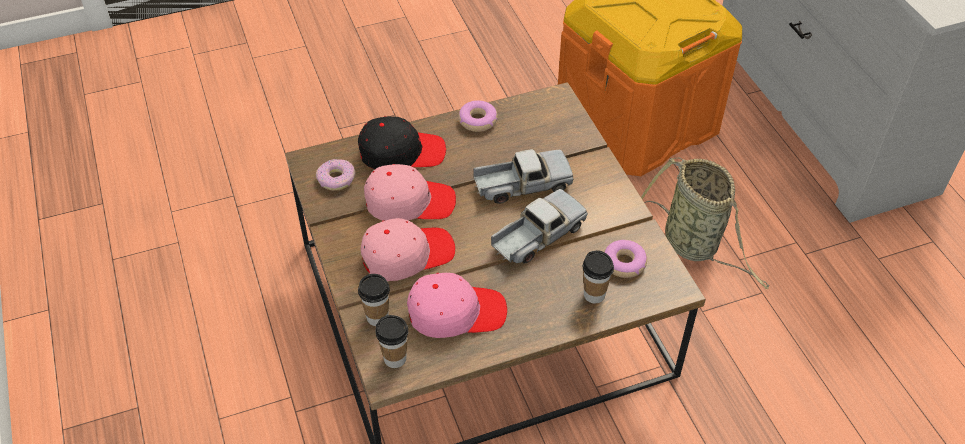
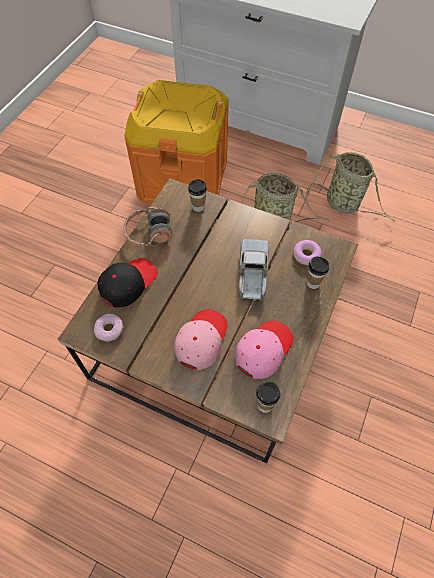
camera: 45 degrees left, 10 degrees up
cup [358,274,390,326] -> cup moved to [188,180,207,212]
pink cap [364,164,456,221] -> none
donut [458,100,498,132] -> headphones [123,206,172,247]
toy truck [473,149,573,204] -> none
none -> basket [306,152,395,222]

